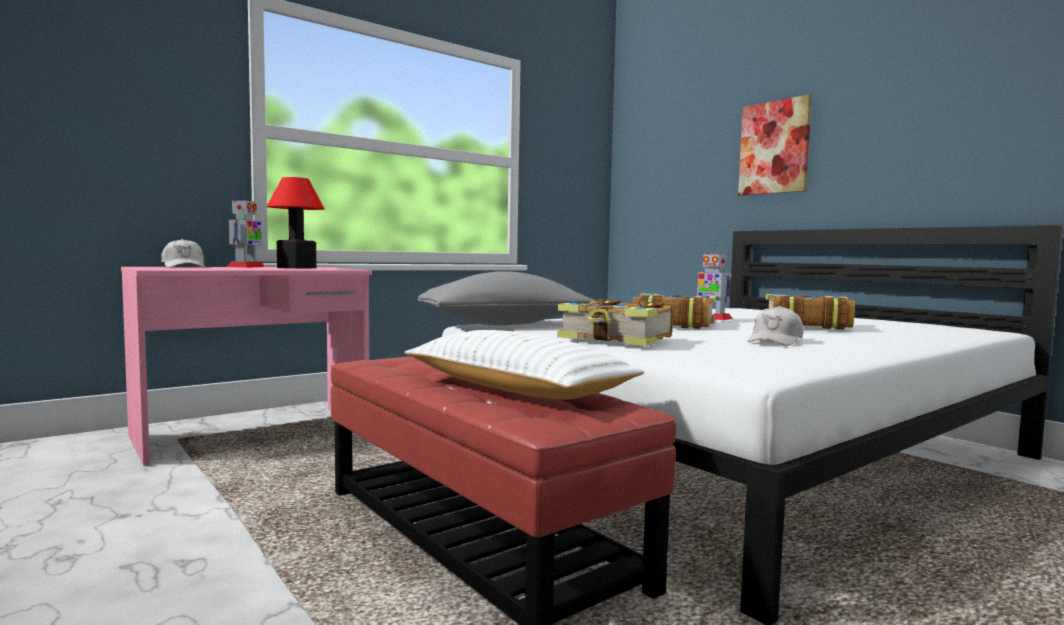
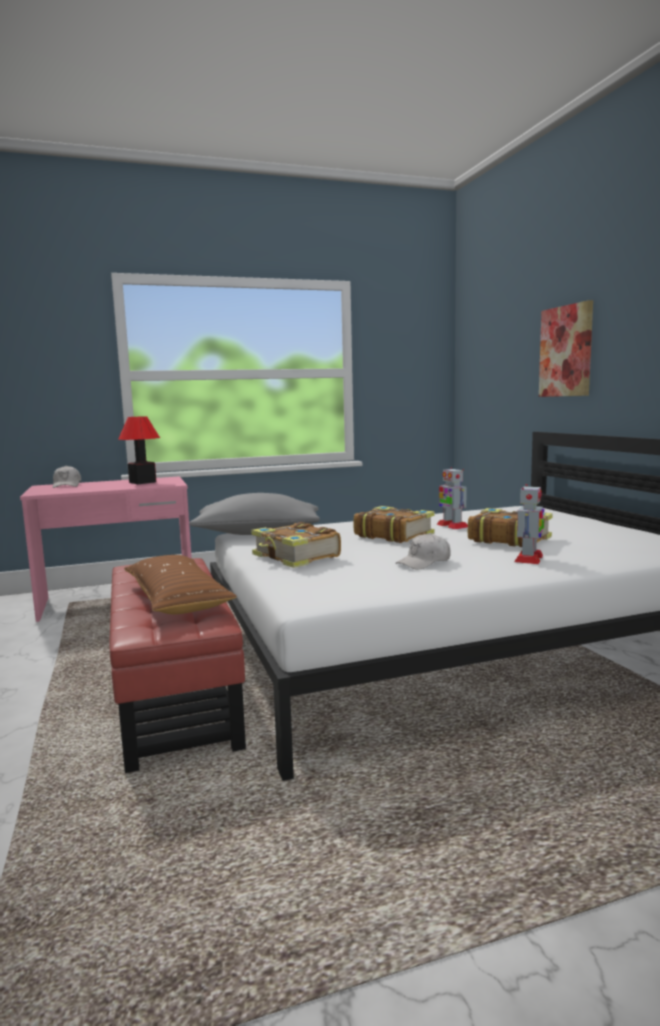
camera: 20 degrees right, 5 degrees up
toy robot [227,198,265,268] -> toy robot moved to [514,484,544,564]
white pillow [405,330,644,400] -> brown pillow [124,555,237,614]

